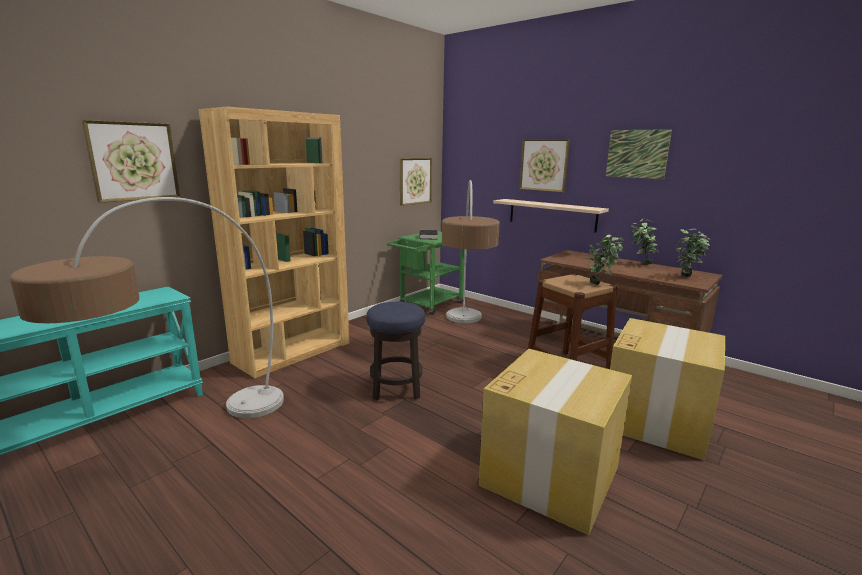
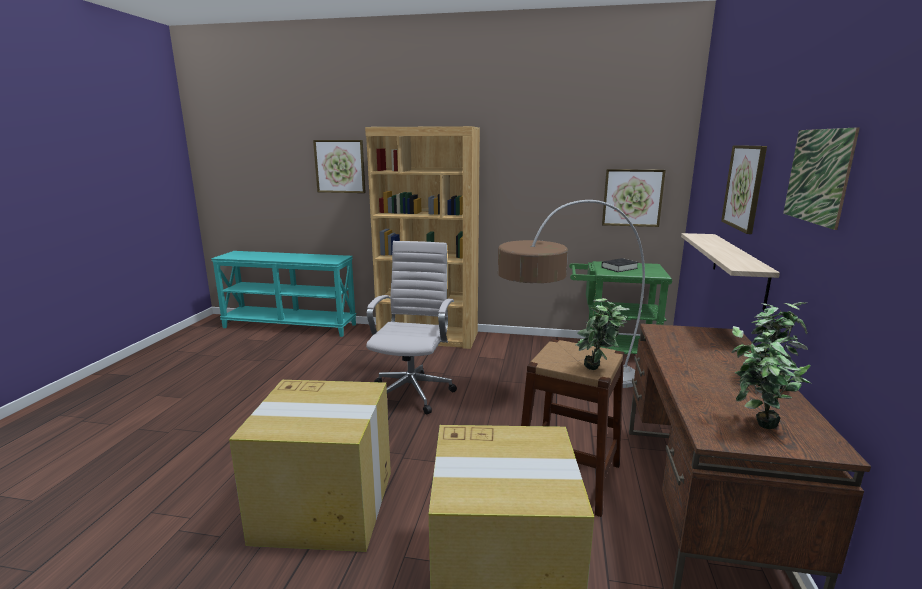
camera: 60 degrees right, 0 degrees up
floor lamp [9,197,284,418] -> none
stool [366,302,425,400] -> white office chair [366,241,457,415]

